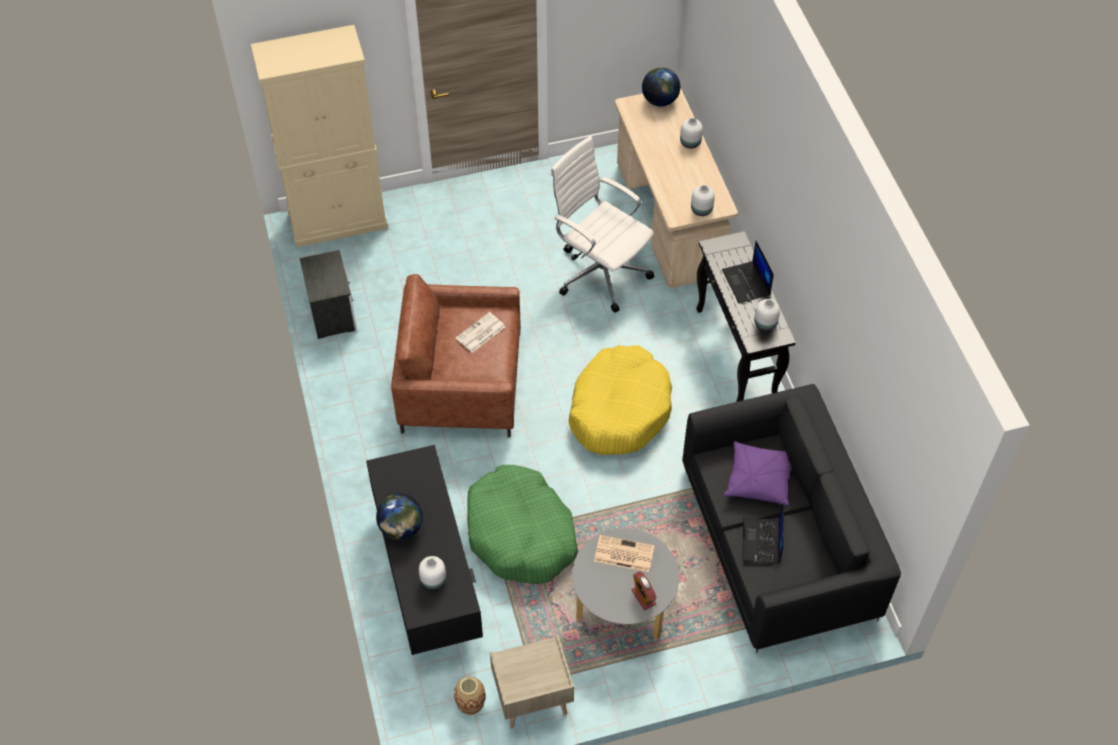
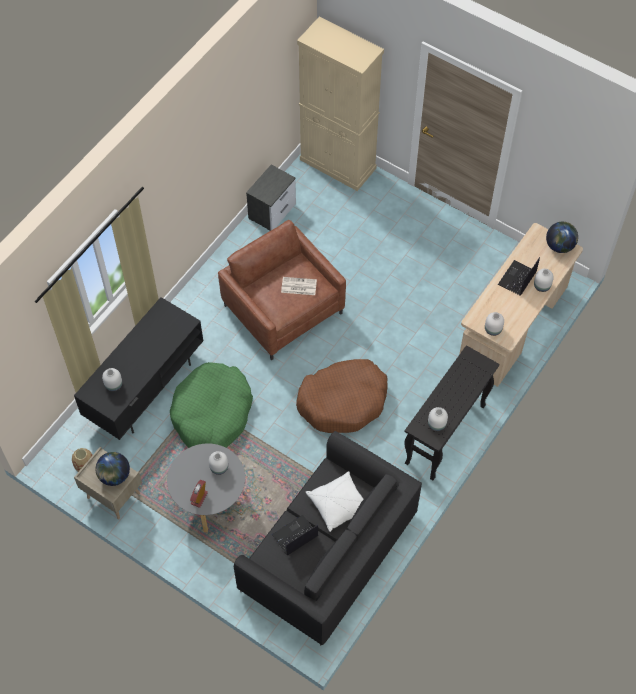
camera: 50 degrees right, 5 degrees up
globe [376,493,423,540] -> globe moved to [96,452,130,486]
white office chair [551,136,654,313] -> none
yellow dog bed [568,345,672,455] -> brown dog bed [296,359,388,433]
newspaper [594,535,655,572] -> white vase [209,451,228,475]
laptop [722,241,774,304] -> laptop moved to [498,257,540,295]
purple pillow [724,441,792,506] -> white pillow [306,471,364,532]

